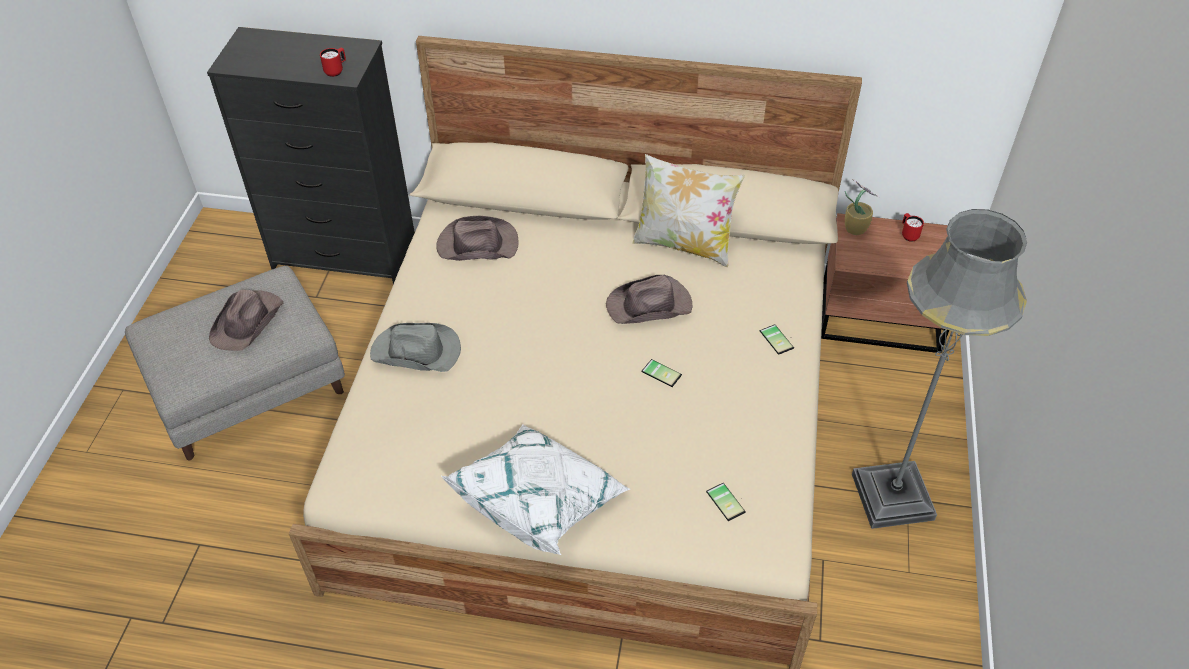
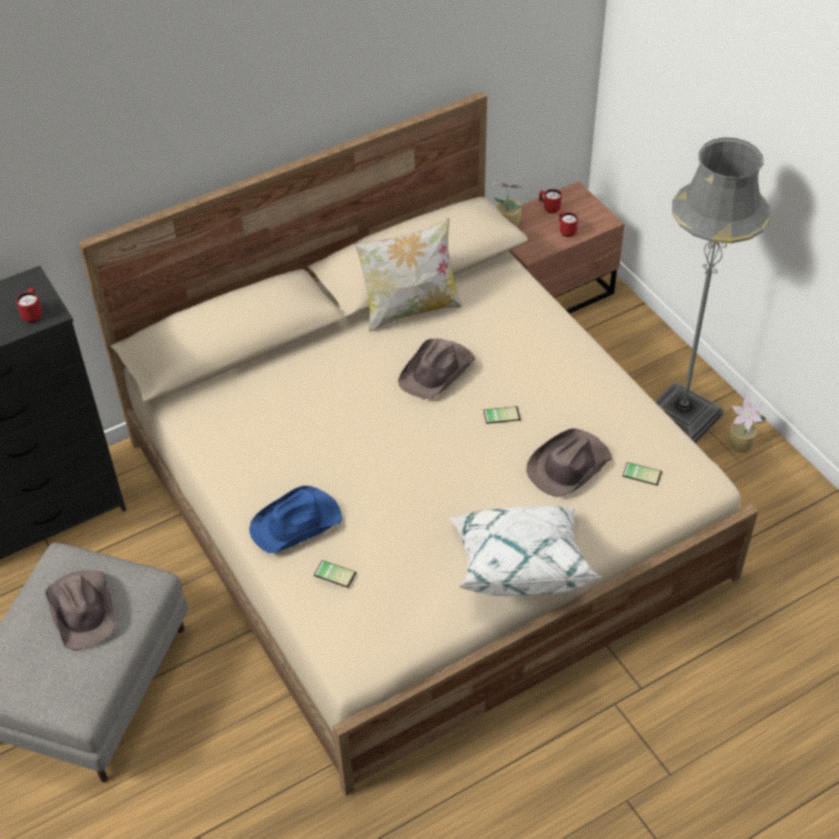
camera: 40 degrees left, 0 degrees up
grey hat [370,323,461,372] -> blue hat [249,486,342,553]
brown hat [436,216,519,261] -> brown hat moved to [526,429,612,497]
phone [760,325,794,355] -> phone moved to [314,560,357,588]
none -> red mug [559,211,578,237]
none -> potted plant [729,397,766,453]

